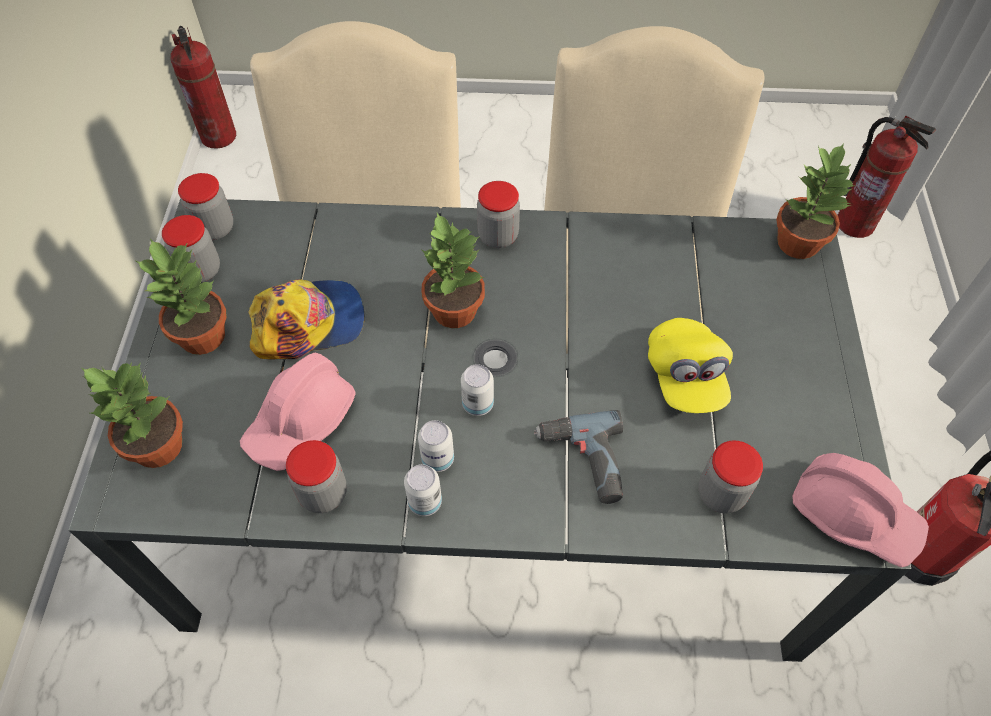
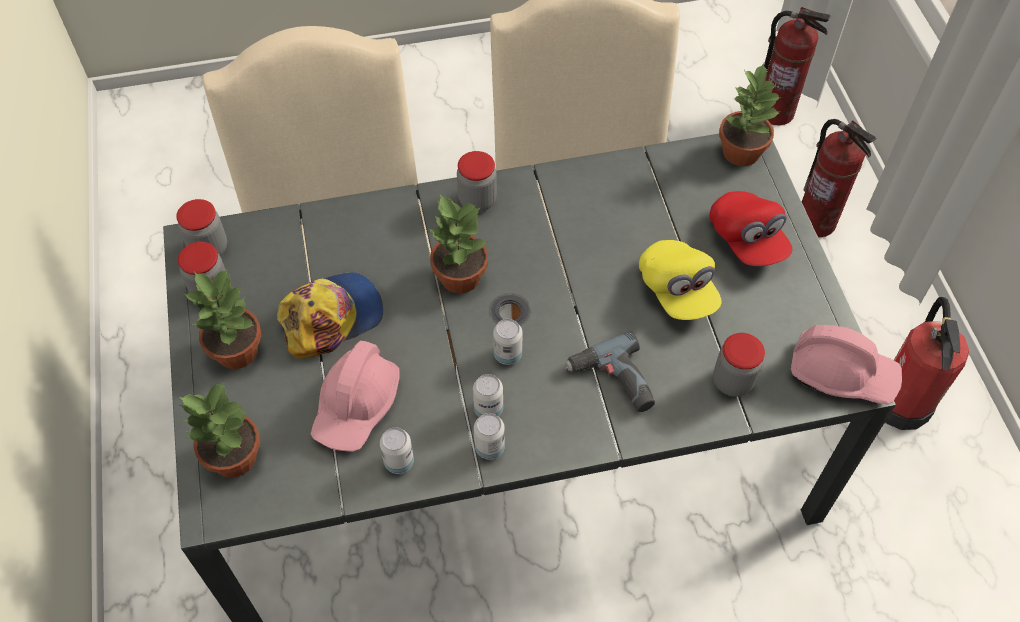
camera: 15 degrees left, 0 degrees up
fire extinguisher [170,26,236,149] -> fire extinguisher moved to [802,119,876,237]
jar [286,440,347,513] -> can [380,427,414,474]
none -> red cap [709,191,792,266]

